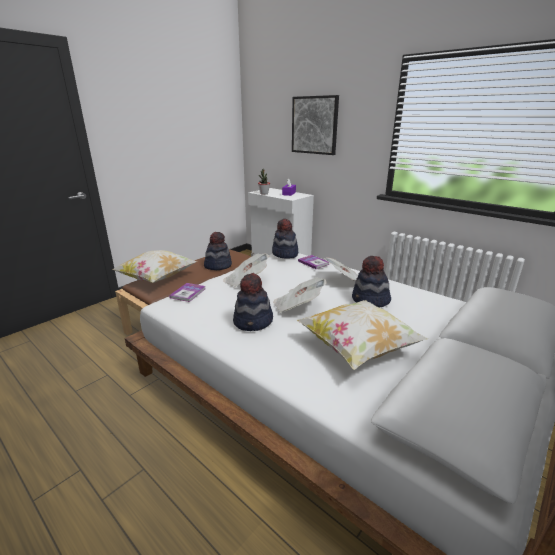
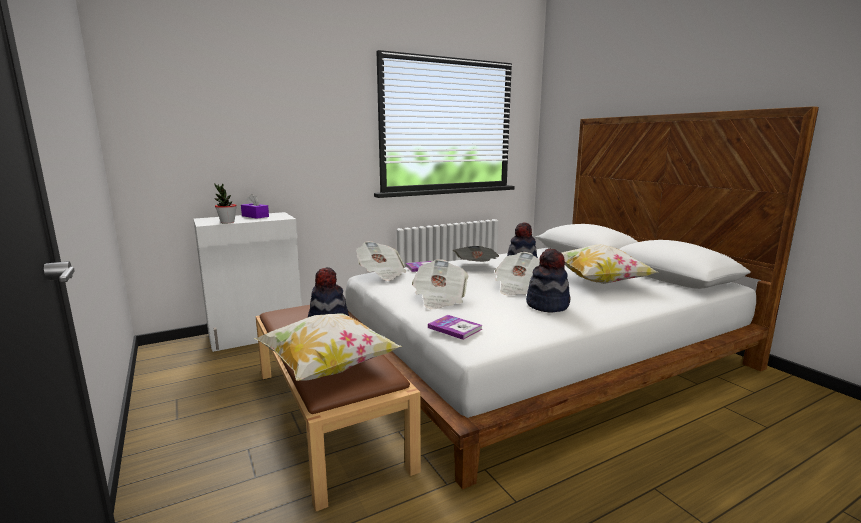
camera: 70 degrees left, 10 degrees down
hat [272,219,298,259] -> newspaper [356,241,406,281]
picture [292,95,339,155] -> none

